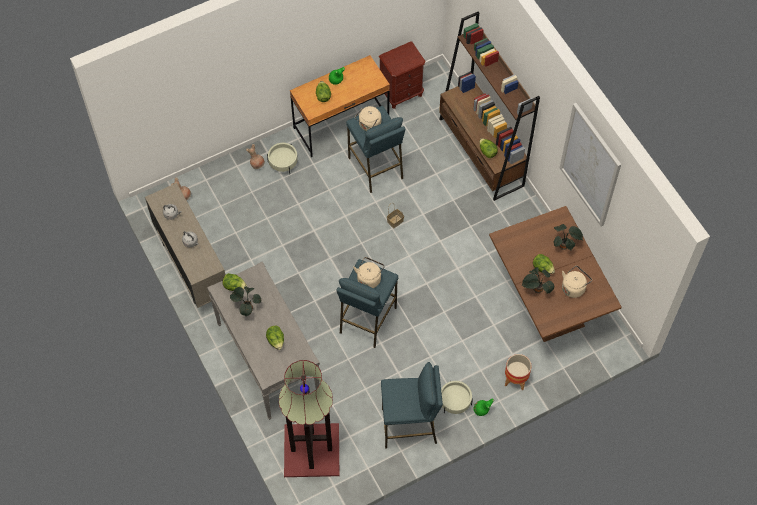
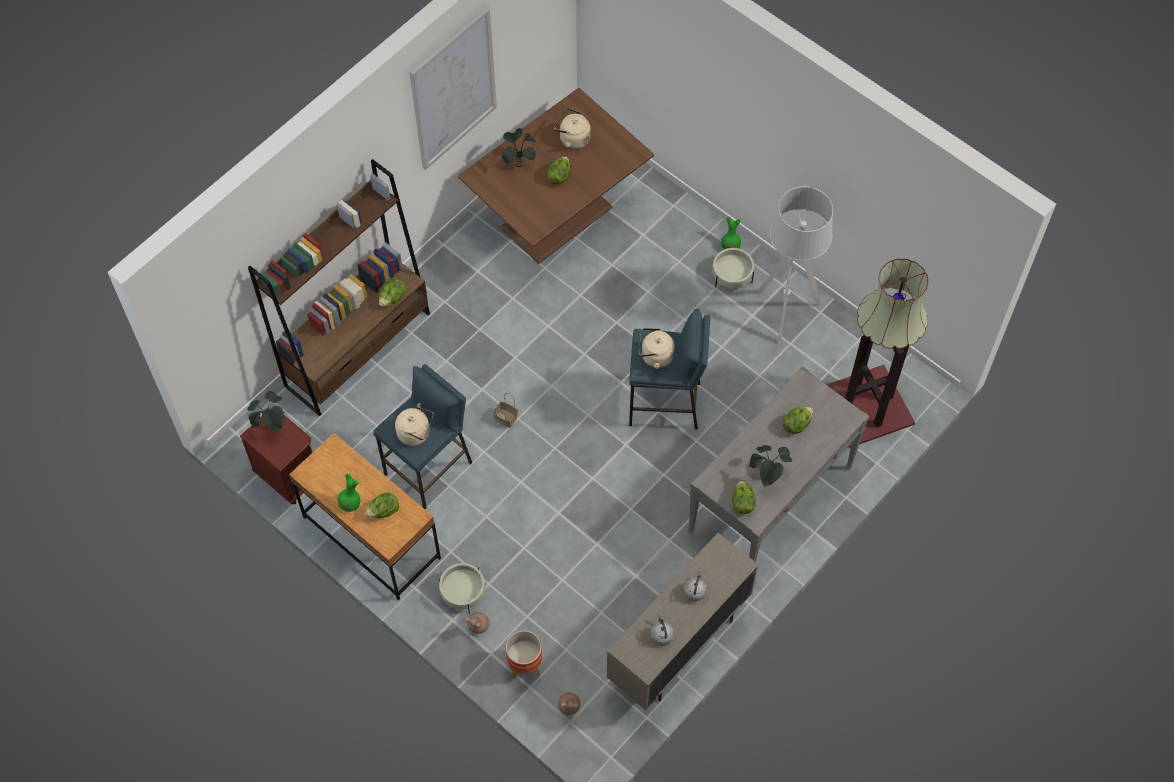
camera: 110 degrees left, 0 degrees up
blue stool [381,362,443,449] -> grey floor lamp [758,186,833,344]
planter [505,354,532,390] -> planter moved to [505,630,542,679]
potted plant [522,267,554,294] -> potted plant moved to [247,391,284,433]

